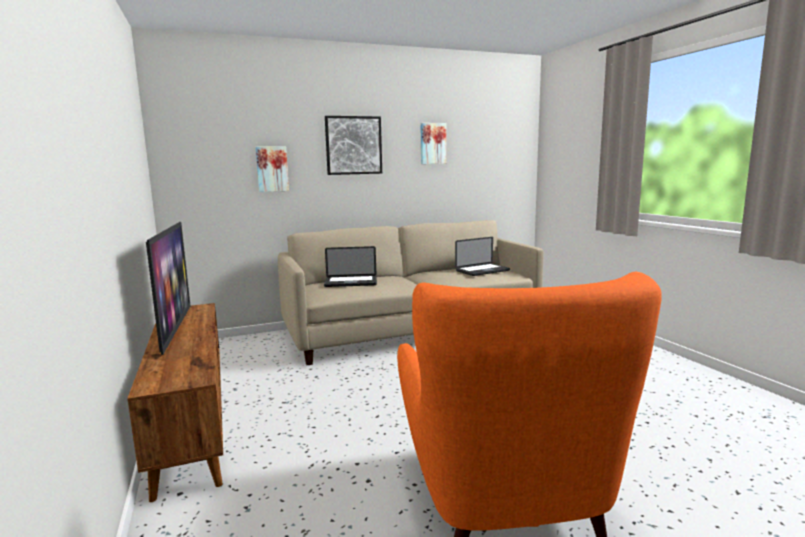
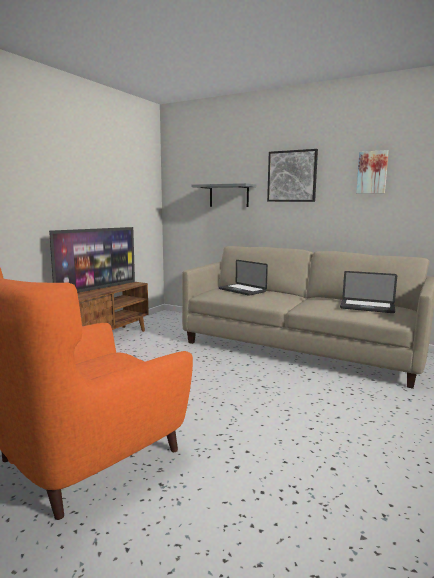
camera: 50 degrees right, 0 degrees up
picture [255,146,289,192] -> grey shelf [191,183,256,207]

